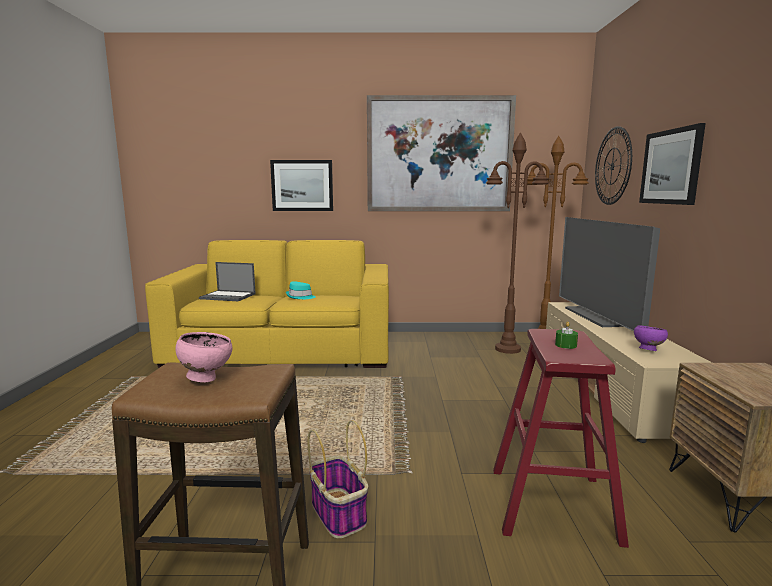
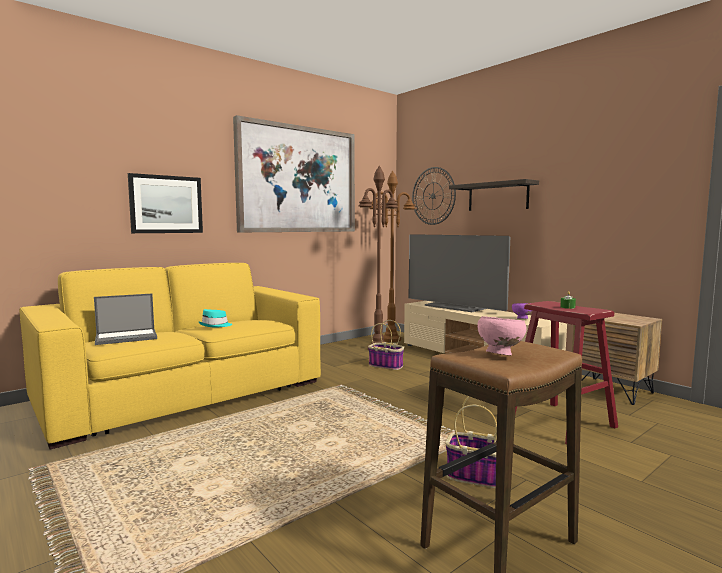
camera: 40 degrees left, 5 degrees down
picture [639,123,706,205] -> shelf [449,179,539,211]
none -> basket [368,320,404,370]

